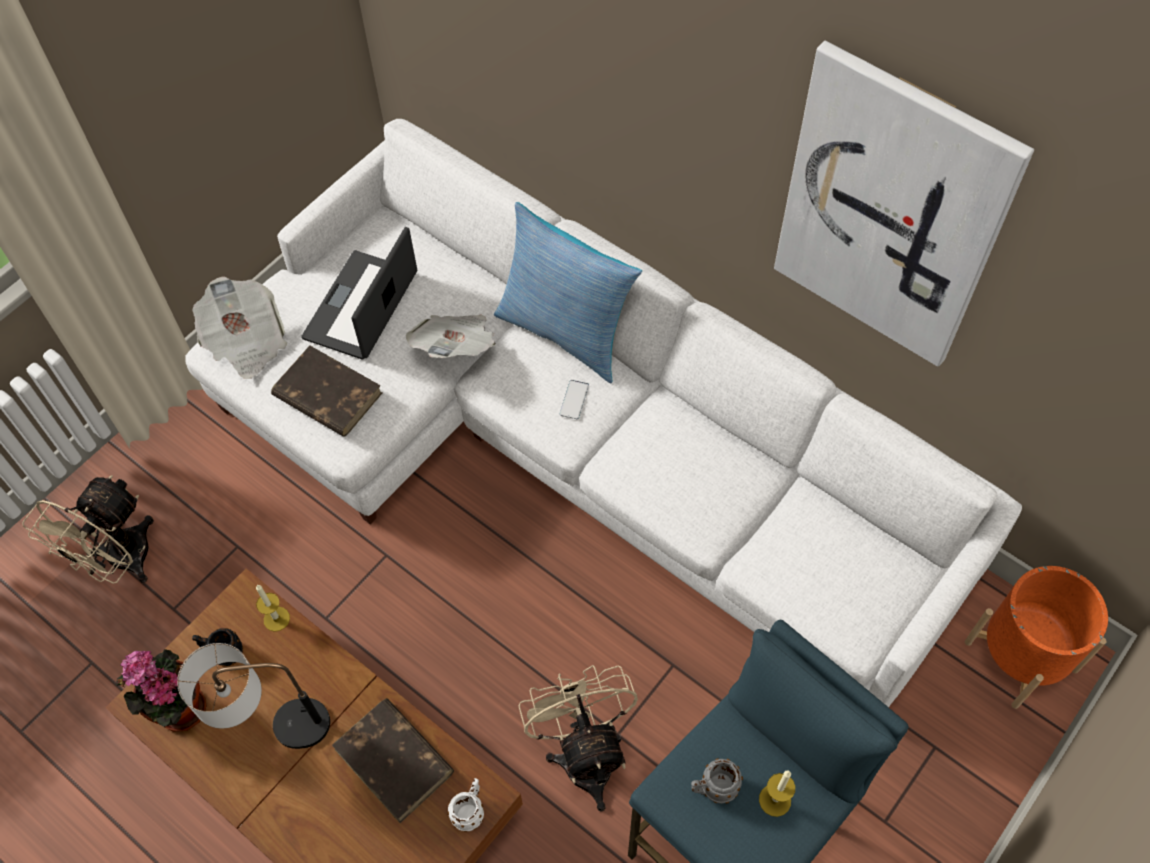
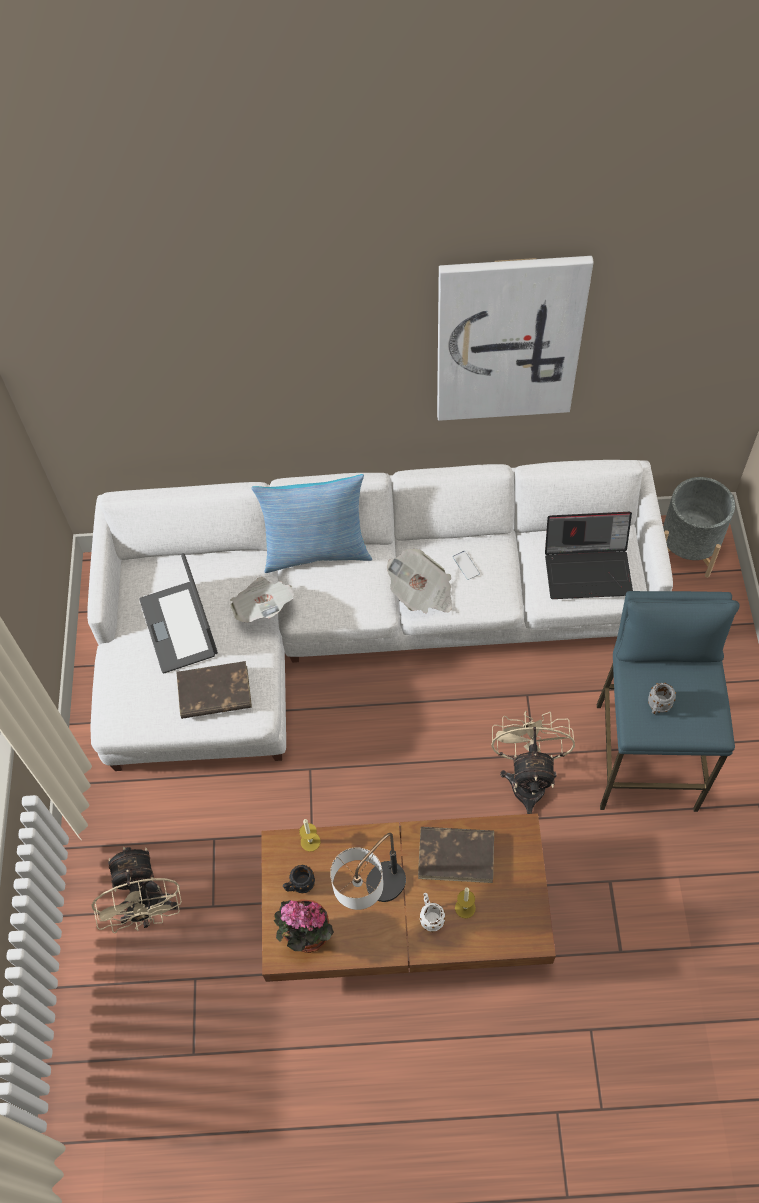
camera: 40 degrees left, 0 degrees up
newspaper [192,276,287,379] -> newspaper moved to [387,549,452,614]
white mug [448,778,484,832] -> white mug moved to [420,893,445,932]
beige fan [518,665,638,812] -> beige fan turned 60 degrees clockwise [491,710,575,814]
phone [559,380,589,419] -> phone moved to [453,551,480,580]
candle [759,770,795,817] -> candle moved to [455,887,476,918]
orange planter [965,566,1108,709] -> grey planter [663,477,735,578]
none -> laptop [545,512,633,599]

